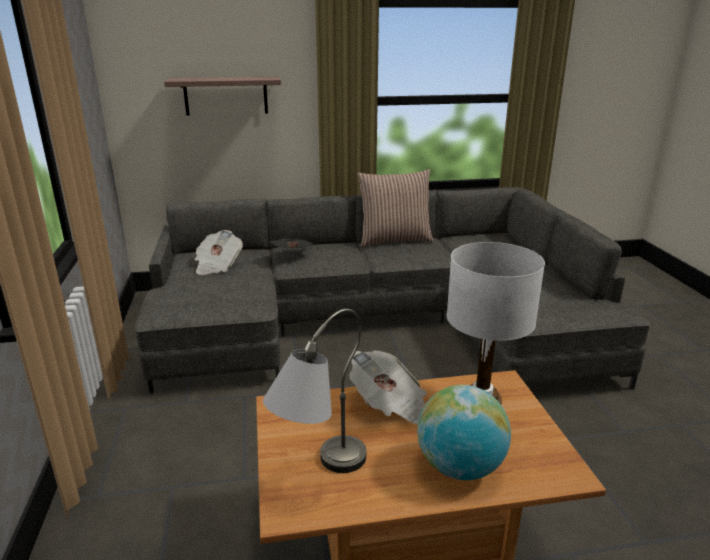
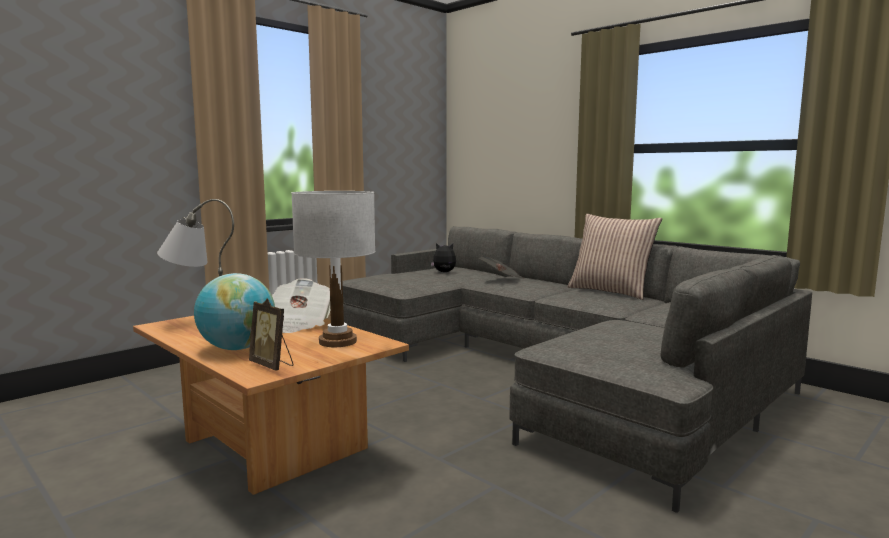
camera: 55 degrees right, 15 degrees down
shelf [164,77,281,116] -> none
newspaper [194,230,243,275] -> plush toy [431,243,456,272]
none -> picture frame [249,298,294,370]

